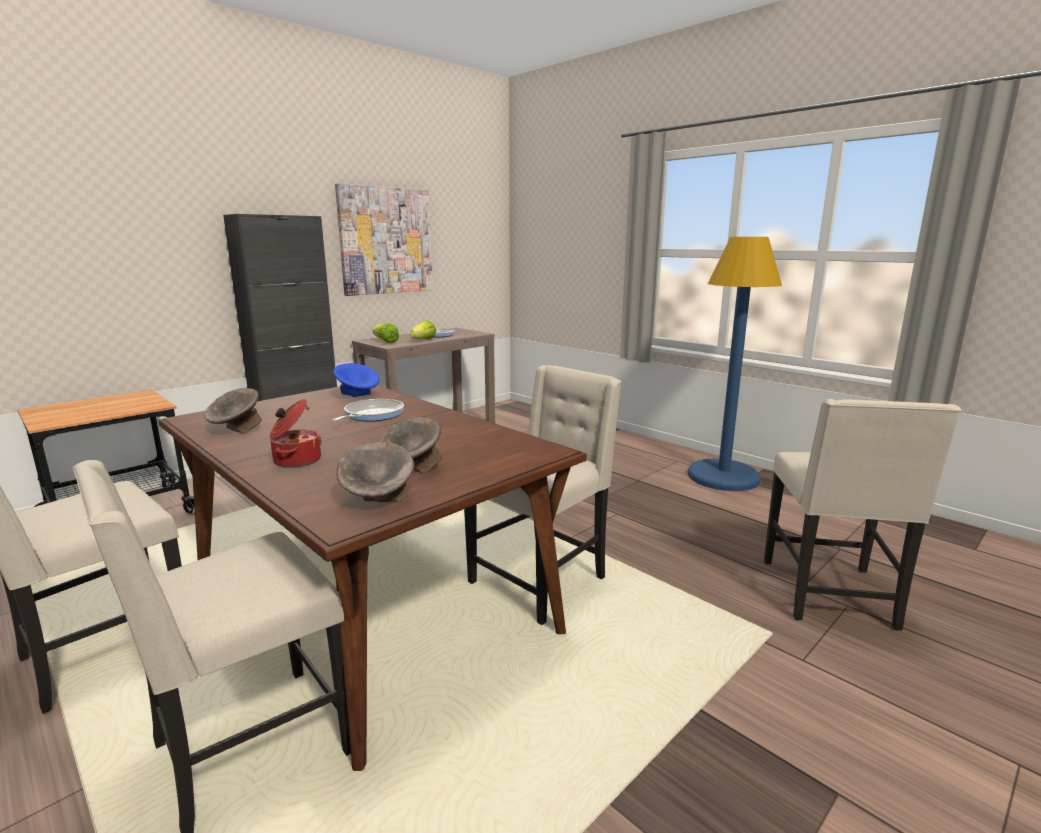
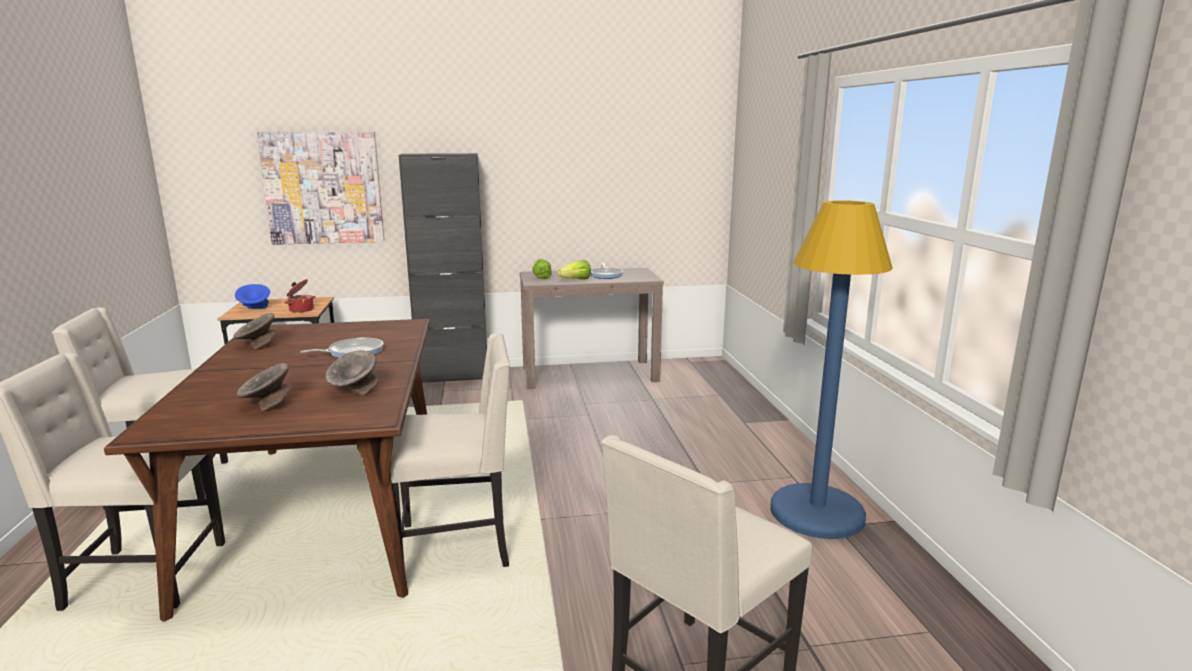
camera: 35 degrees right, 0 degrees up
cooking pot [270,399,322,468] -> cooking pot moved to [284,279,316,313]
blue bowl [333,363,379,397] -> blue bowl moved to [235,284,270,309]
picture [335,183,433,296] -> picture moved to [257,131,384,245]
grey bowl [336,442,414,502] -> grey bowl moved to [326,350,378,395]

